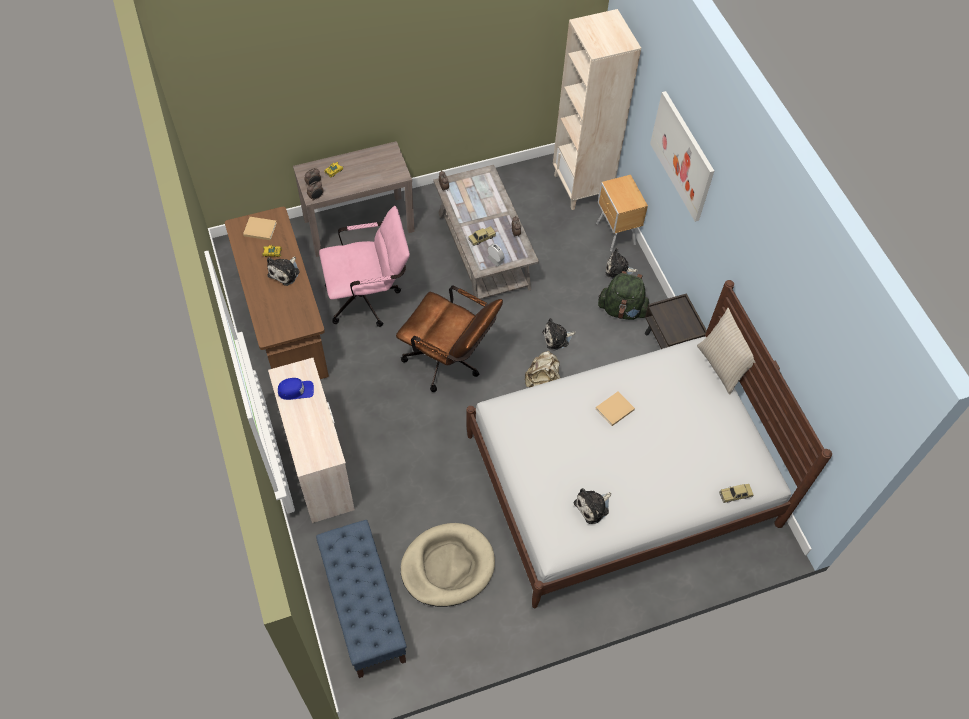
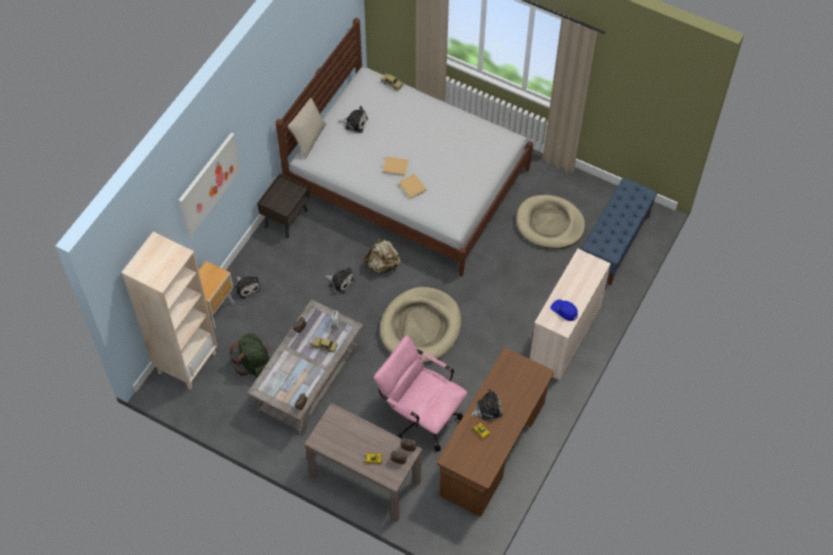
camera: 130 degrees left, 0 degrees up
beige book [243,217,277,240] -> beige book moved to [398,174,427,199]
brown office chair [396,285,503,392] -> beige dog bed [380,287,461,363]
plush toy [574,488,611,524] -> plush toy moved to [338,106,368,133]
green backpack [598,271,649,320] -> green backpack moved to [229,333,270,379]

